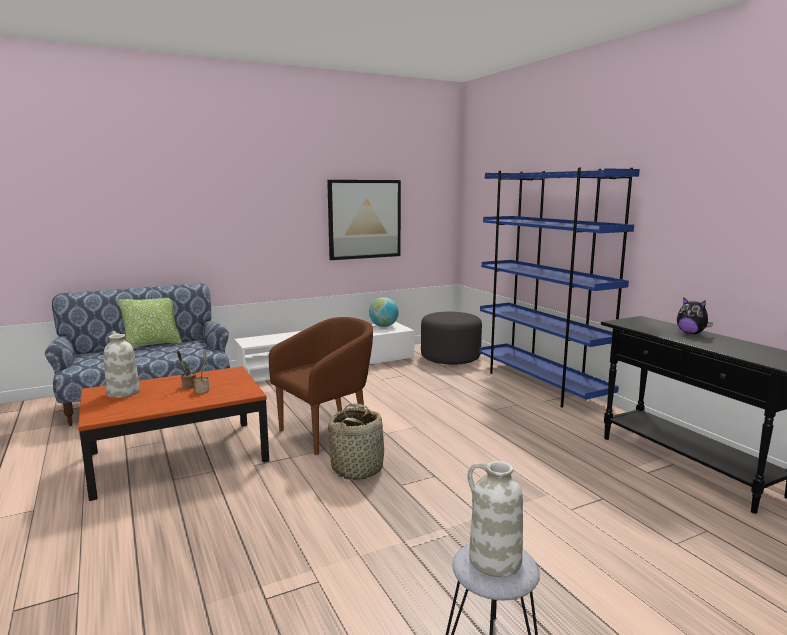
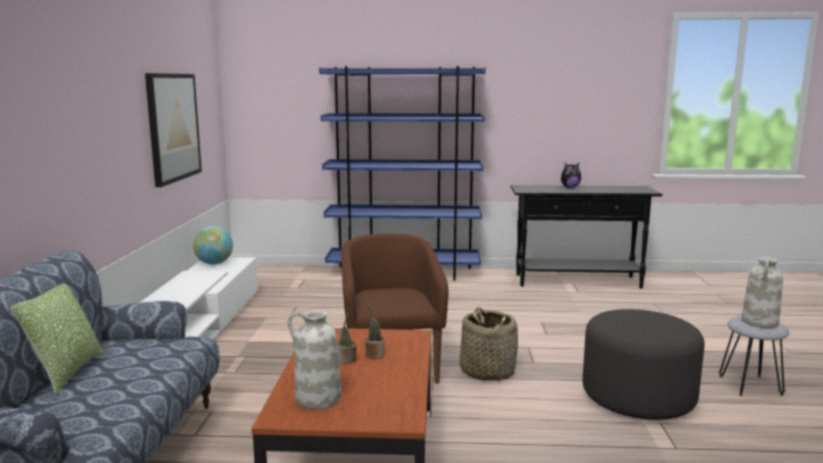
camera: 60 degrees left, 0 degrees up
grey ottoman [421,312,482,365] -> grey ottoman moved to [583,309,705,420]

